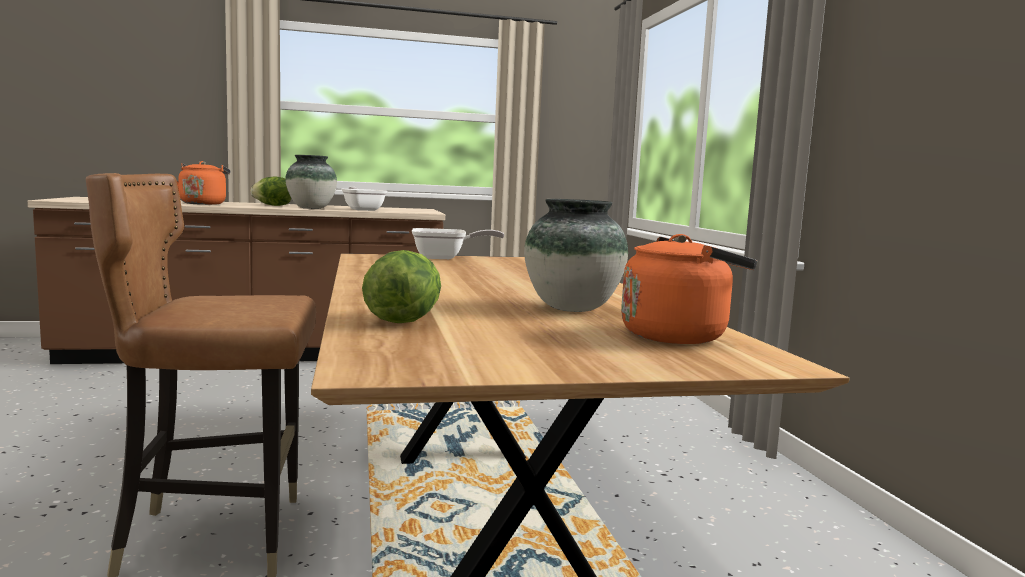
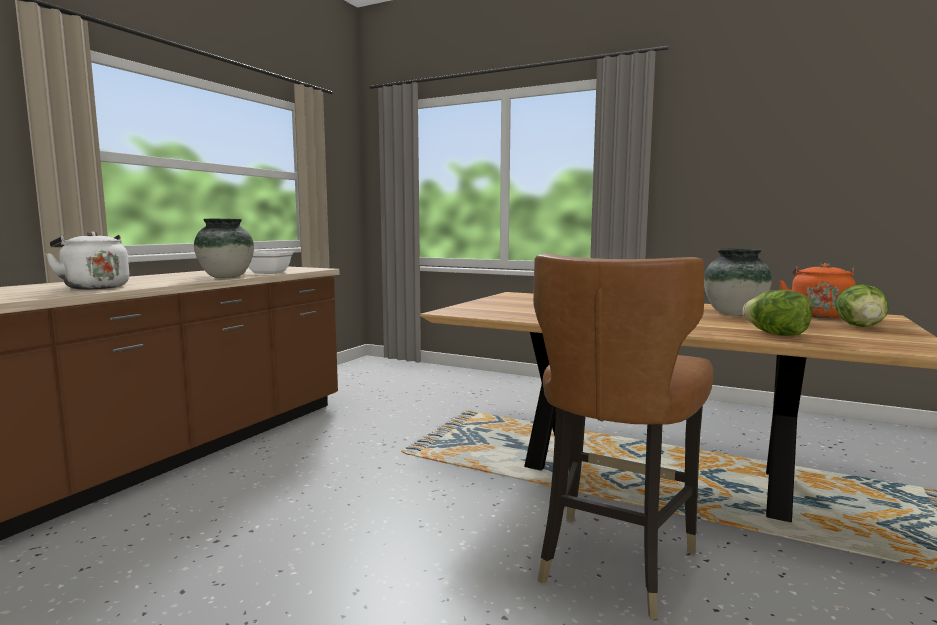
camera: 50 degrees left, 0 degrees up
orange kettle [176,161,230,205] -> white kettle [45,231,129,289]
lettuce [251,176,291,206] -> lettuce moved to [836,284,889,327]
frying pan [412,228,504,259] -> none

